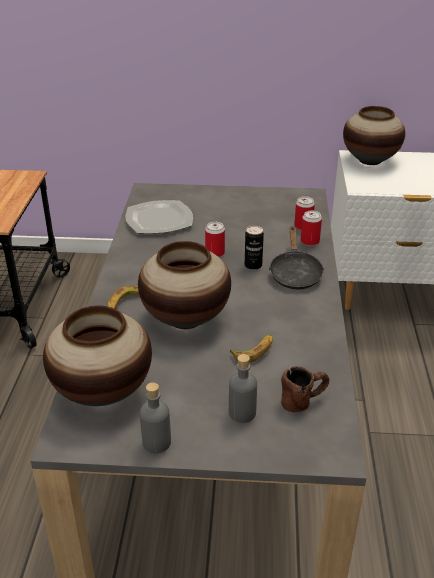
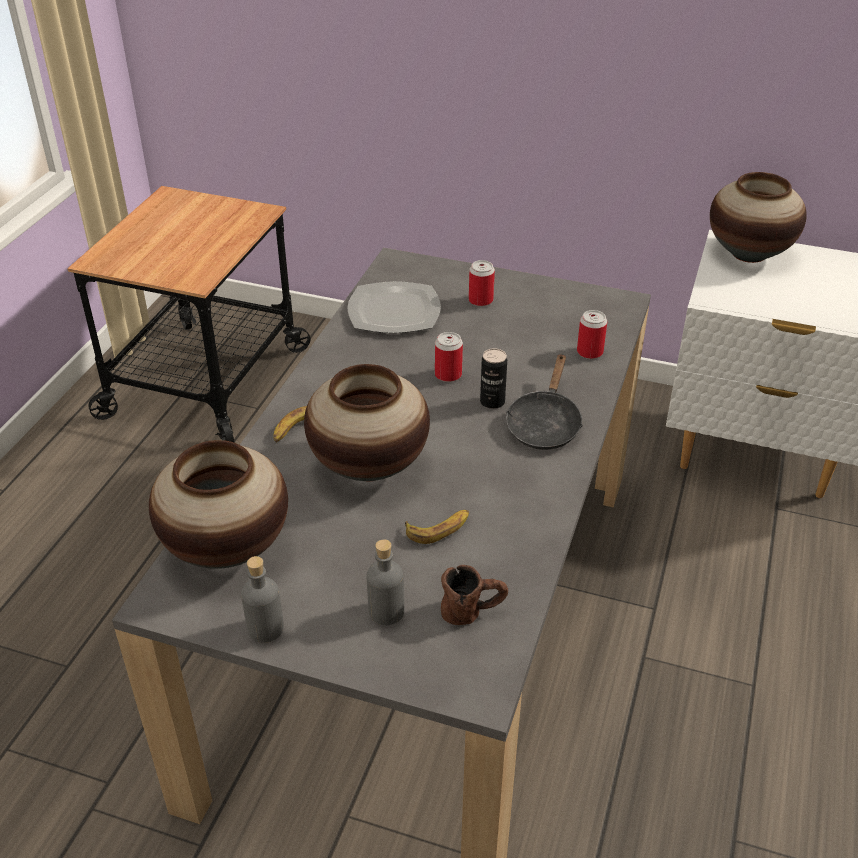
camera: 15 degrees right, 5 degrees up
can [301,210,322,246] -> can moved to [469,260,495,306]

